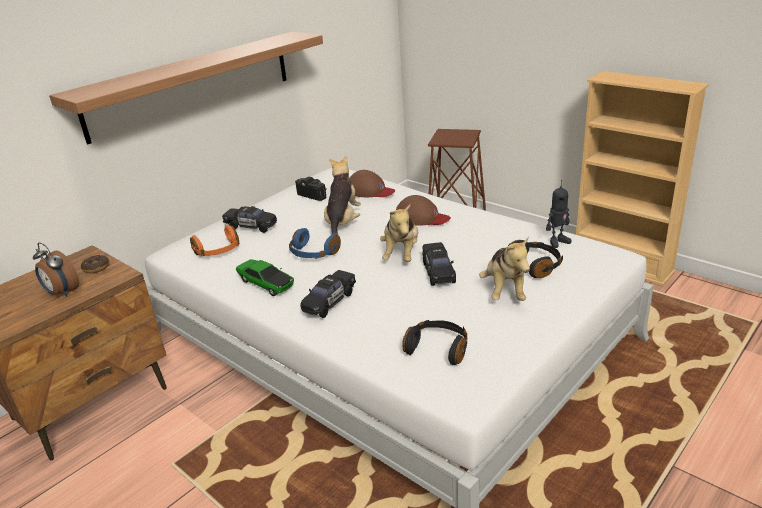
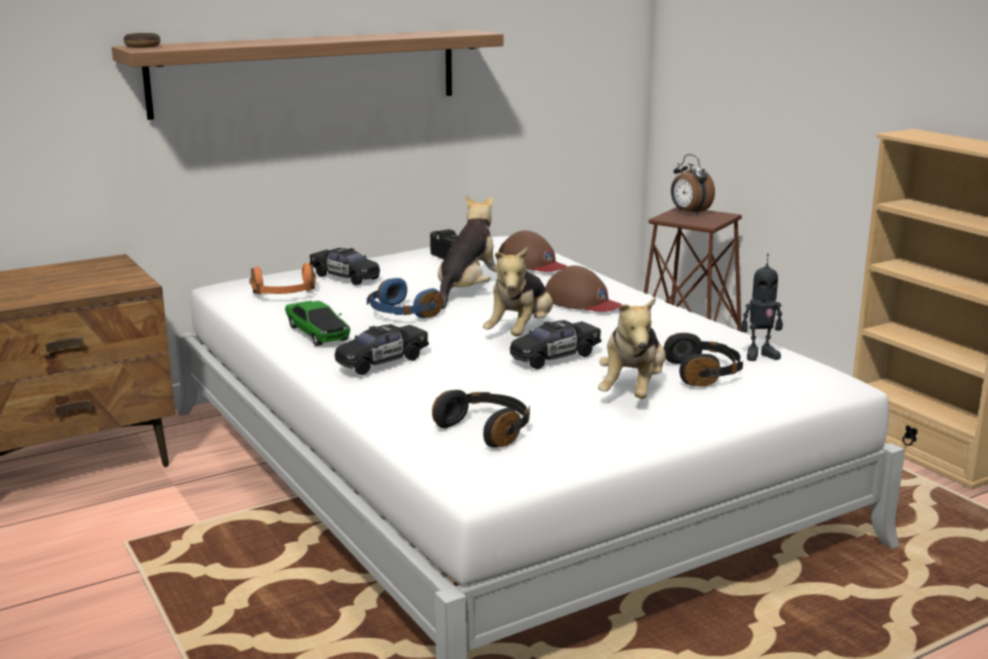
camera: 15 degrees right, 10 degrees down
alarm clock [33,242,79,297] -> alarm clock moved to [671,154,715,215]
donut [81,255,109,273] -> donut moved to [124,33,161,48]
black toy car [422,242,456,286] -> black toy car turned 45 degrees clockwise [510,320,601,369]

